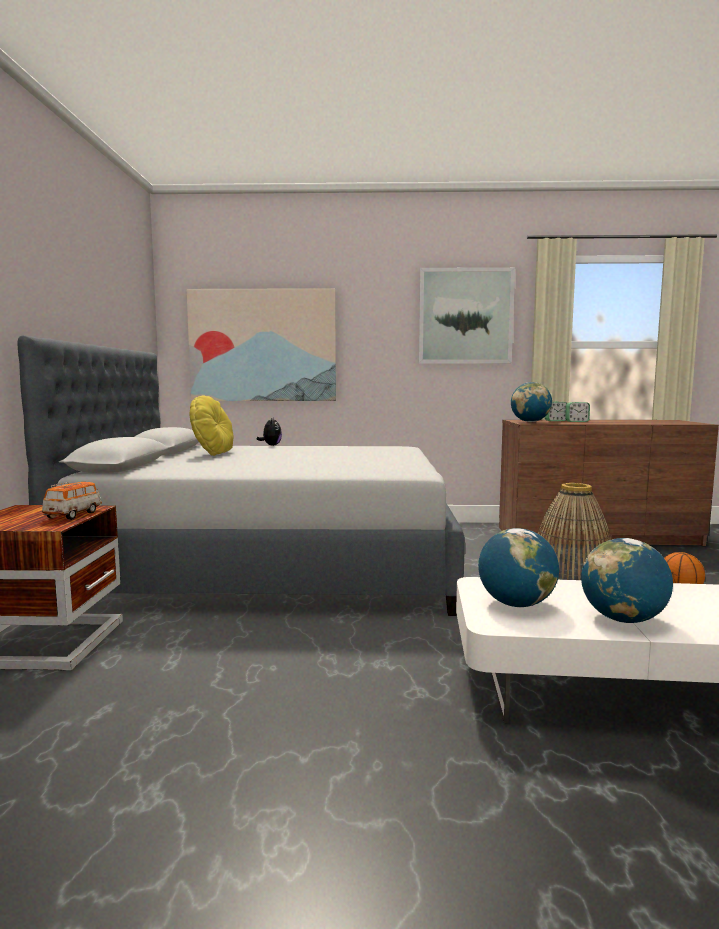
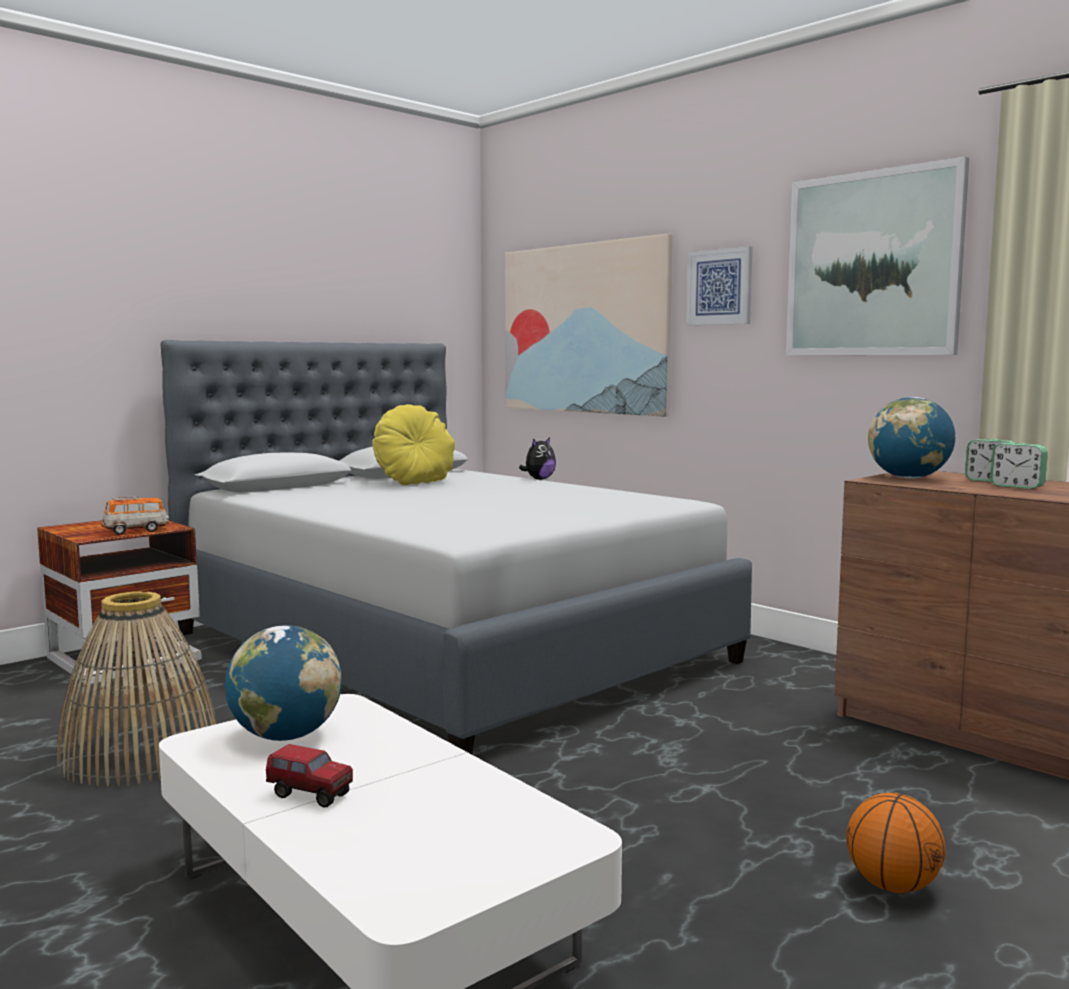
camera: 45 degrees right, 0 degrees up
basket [537,483,611,580] -> basket moved to [57,591,217,786]
globe [581,538,673,623] -> toy truck [266,744,353,807]
none -> picture [686,246,752,325]

